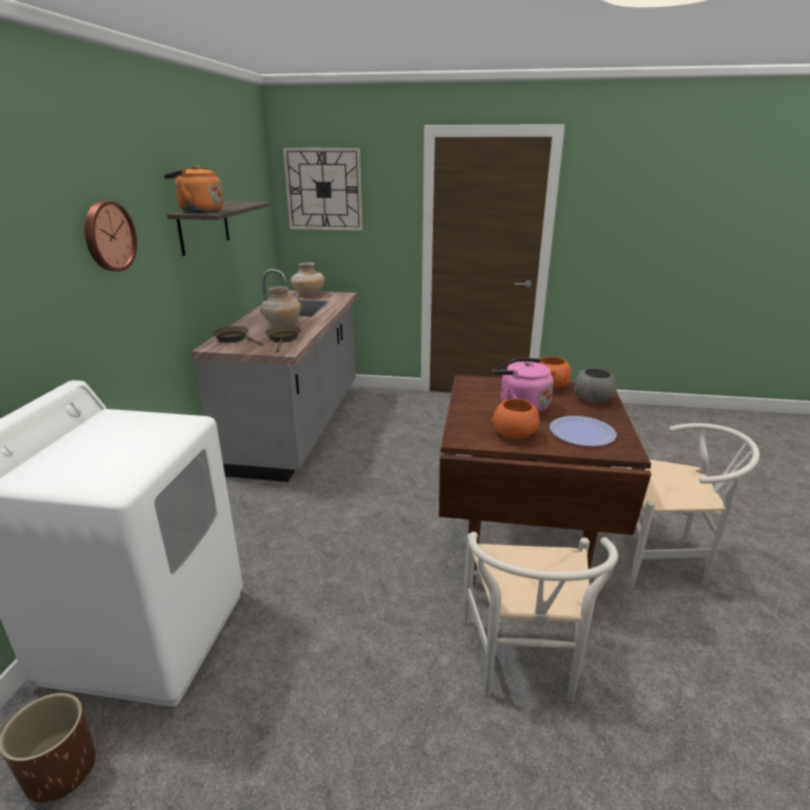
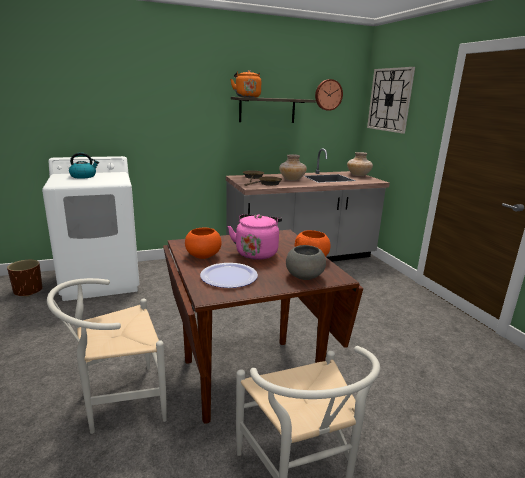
camera: 60 degrees right, 5 degrees down
wall clock [84,201,137,271] -> wall clock moved to [315,79,343,111]
none -> kettle [69,153,99,179]

